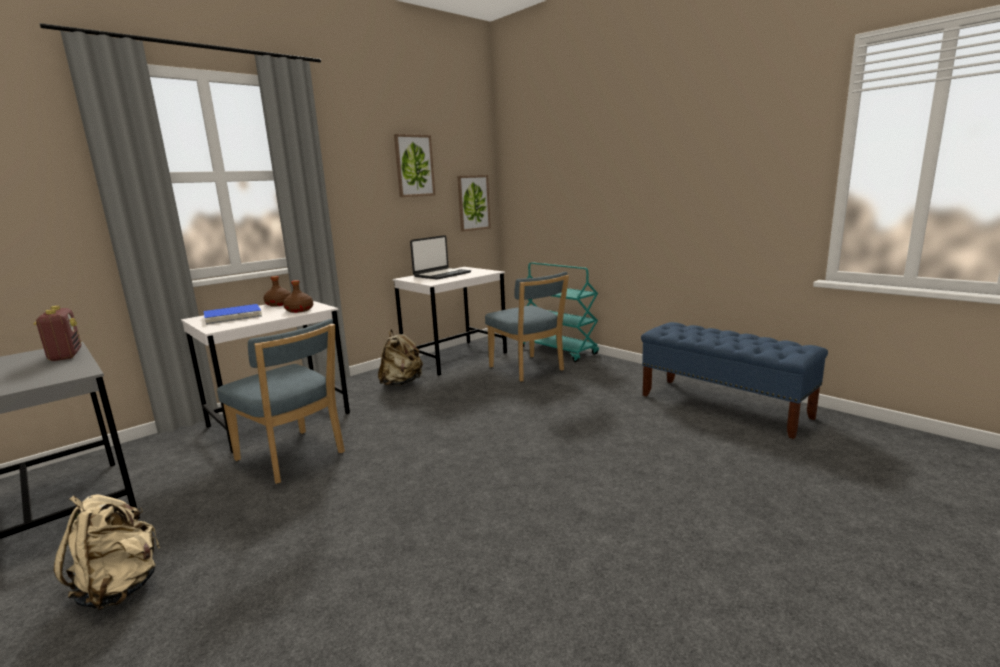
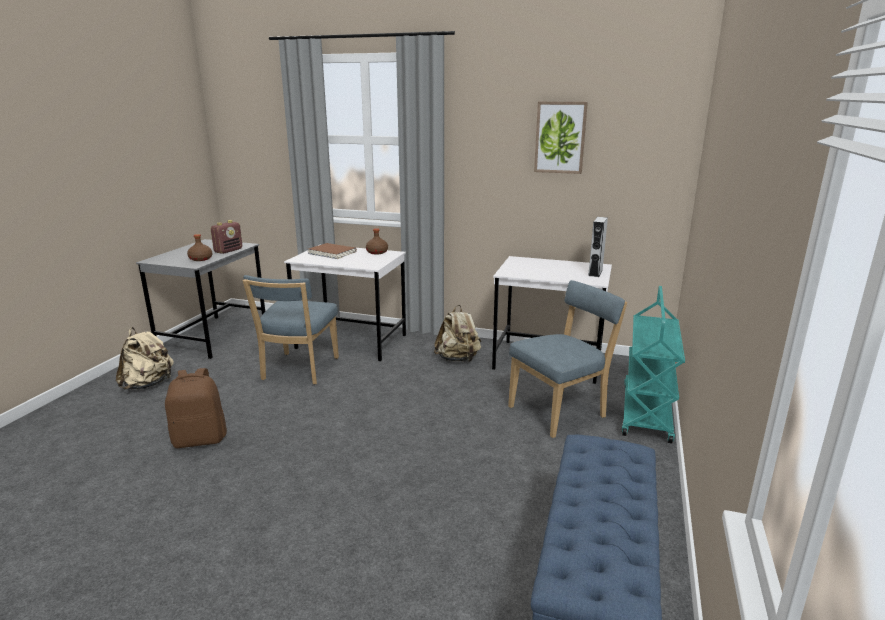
camera: 60 degrees right, 5 degrees up
blue book [204,304,262,325] -> brown book [308,243,357,259]
brown bottle [283,280,313,313] -> brown bottle moved to [187,234,212,261]
laptop [410,235,471,280] -> none
picture [457,175,491,232] -> none
blue chair [485,272,569,382] -> blue chair turned 150 degrees counterclockwise [508,280,627,438]
none -> brown backpack [165,368,227,448]
none -> grey speaker [588,217,608,277]

